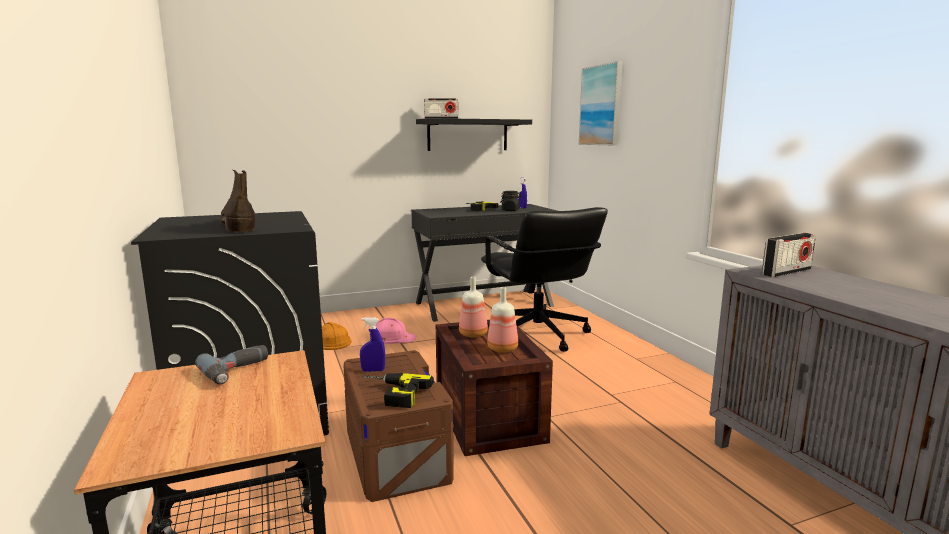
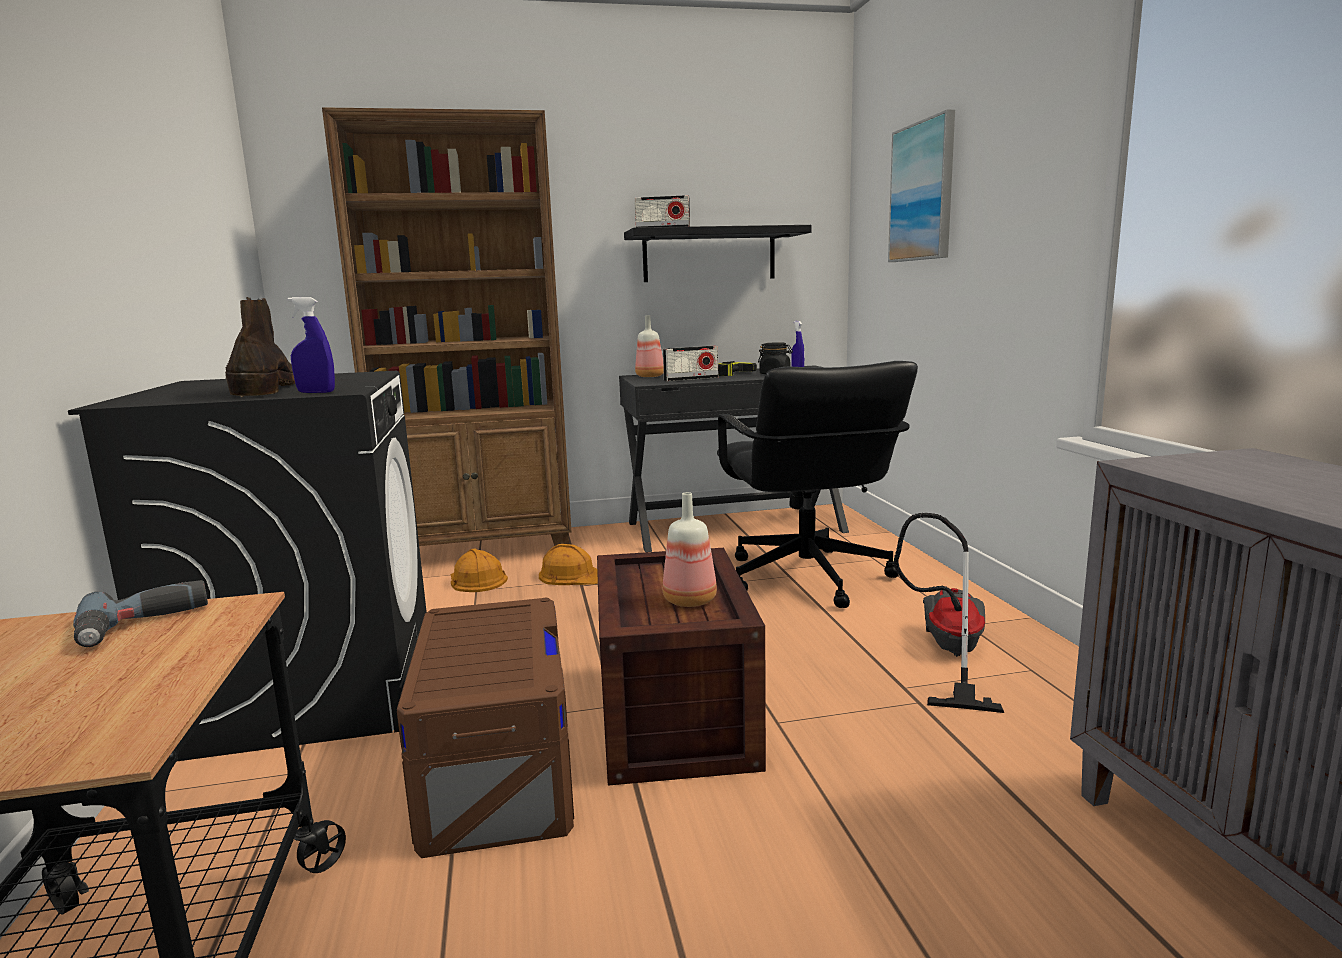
camera: 10 degrees right, 0 degrees up
blue spray bottle [360,317,385,372] -> blue spray bottle moved to [287,297,335,393]
power drill [362,373,434,408] -> none
pink hard hat [376,318,416,344] -> orange hard hat [539,544,598,585]
bottle [459,277,488,337] -> bottle moved to [635,315,664,377]
radio [762,233,816,277] -> radio moved to [663,346,718,382]
none -> brown bookcase [322,107,572,546]
none -> vacuum cleaner [894,513,1004,713]

